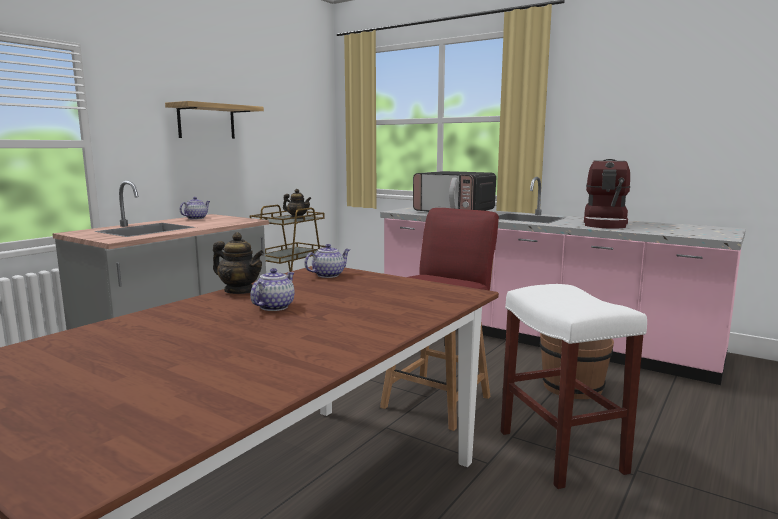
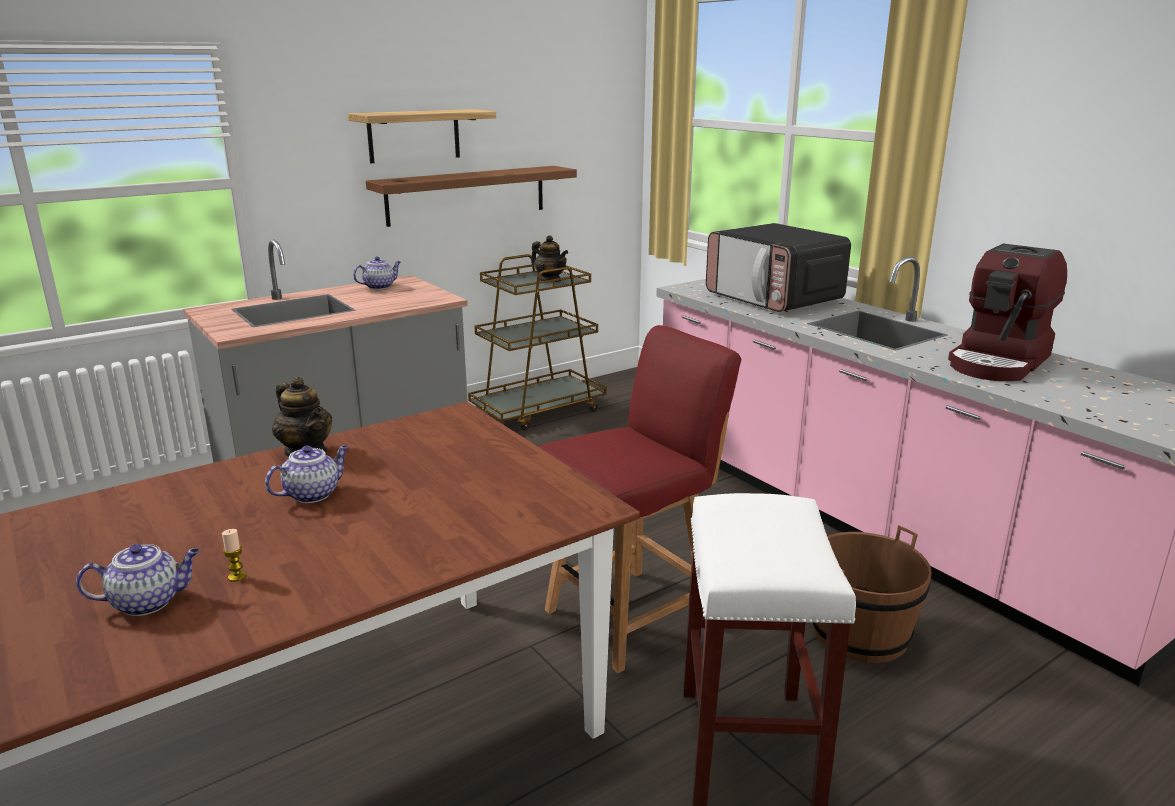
camera: 20 degrees right, 10 degrees up
teapot [304,244,350,278] -> teapot moved to [76,544,200,616]
none -> candle [222,529,247,582]
none -> brown shelf [366,166,577,227]

